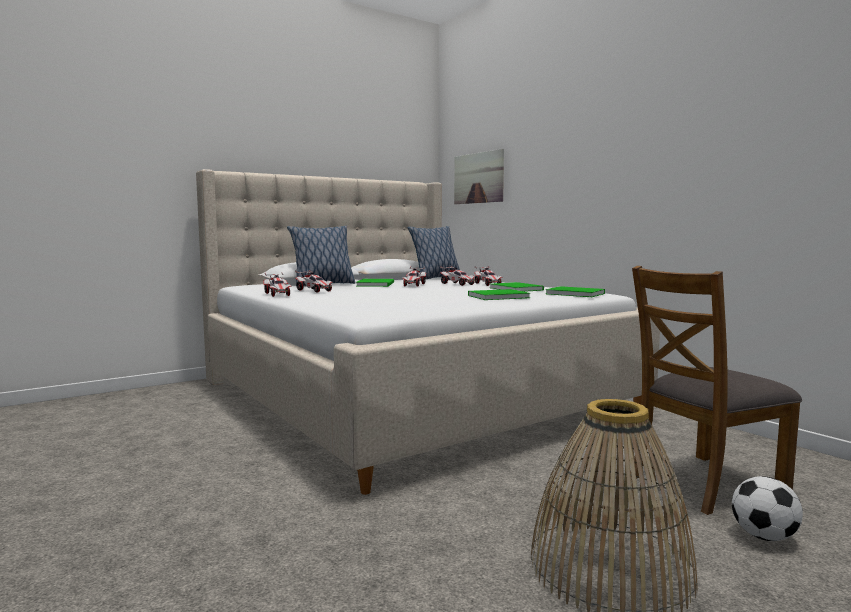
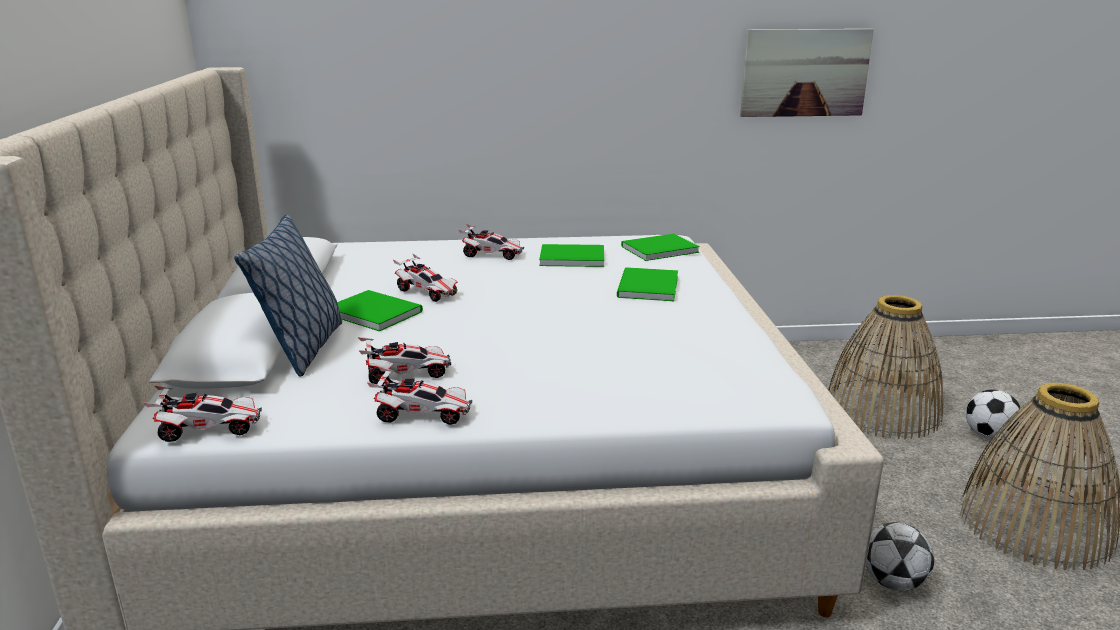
camera: 60 degrees left, 15 degrees up
pillow [408,226,460,279] -> none
toy car [440,266,475,286] -> toy car moved to [143,385,262,442]
picture [454,149,504,204] -> picture moved to [740,29,874,117]
brown chair [632,266,802,515] -> basket [828,295,944,439]
none -> football [866,522,934,591]

